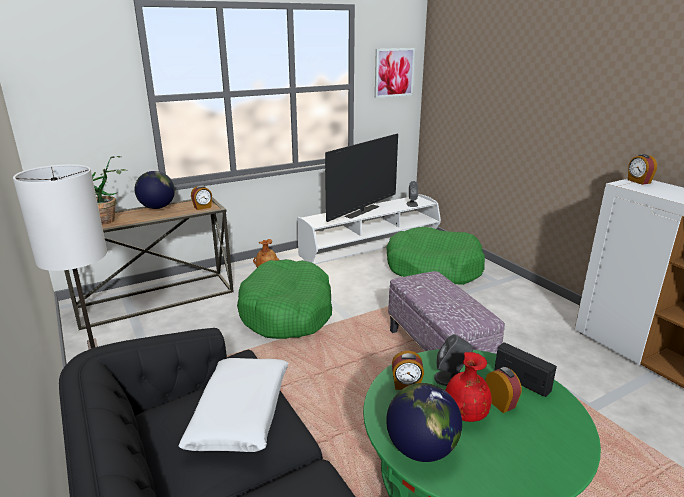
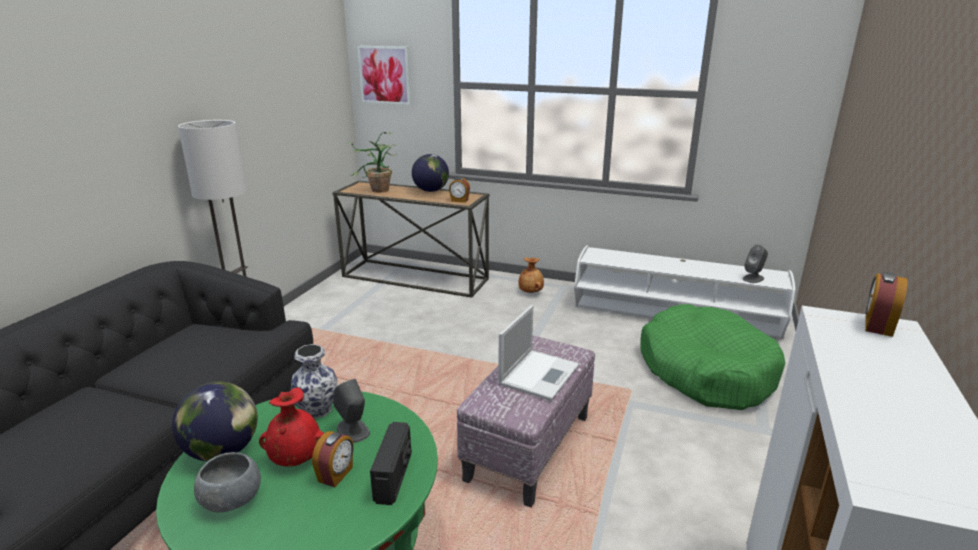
camera: 50 degrees right, 0 degrees up
white pillow [178,358,288,452] -> none
green dog bed [237,259,332,339] -> none
television [325,134,398,222] -> none
picture [375,48,415,98] -> picture moved to [357,46,411,105]
alarm clock [392,351,424,390] -> vase [291,344,338,418]
none -> grey bowl [194,452,261,513]
none -> laptop [498,305,579,401]

